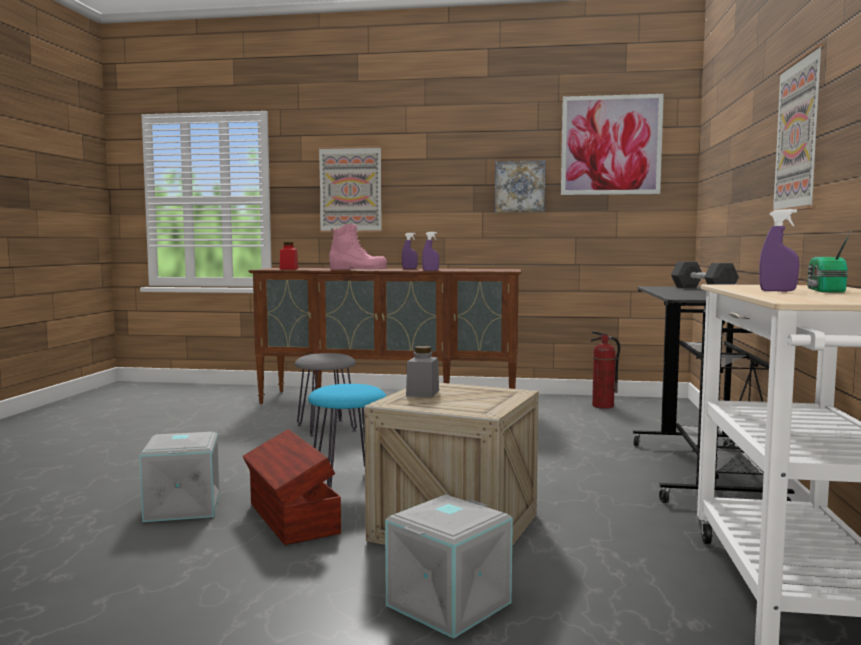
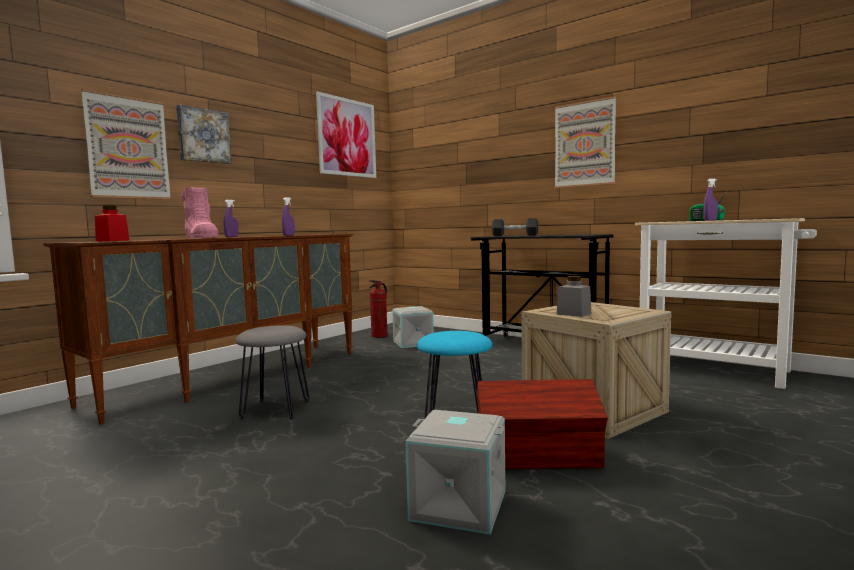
camera: 60 degrees left, 0 degrees up
pink boot [329,224,387,270] -> pink boot turned 105 degrees clockwise [182,187,218,238]
grey storage box [385,495,513,639] -> grey storage box moved to [392,306,434,348]
picture [495,160,546,212] -> picture moved to [176,104,232,164]

